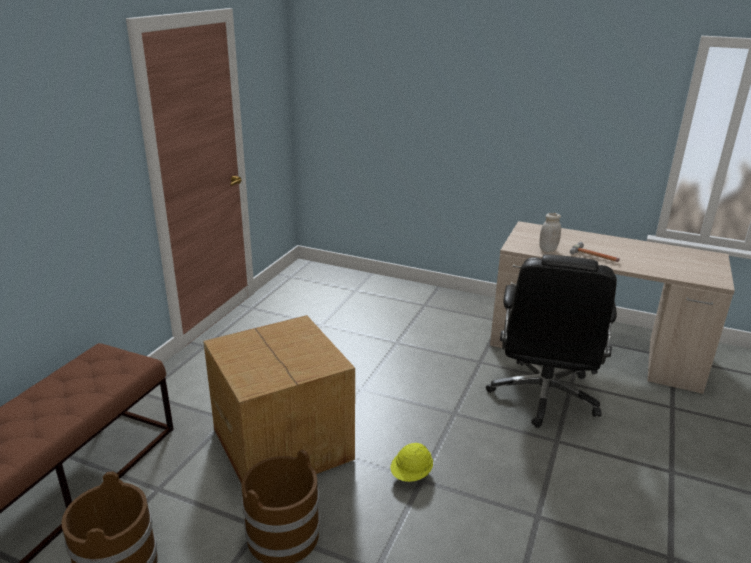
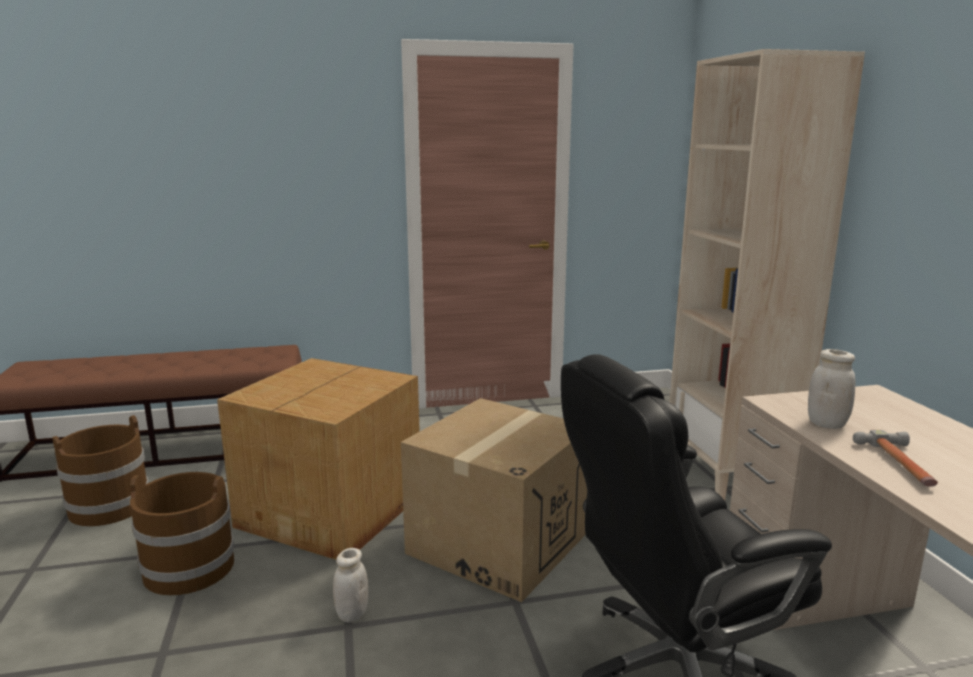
camera: 55 degrees right, 10 degrees down
yellow hard hat [390,443,433,482] -> white jar [333,548,368,623]
none -> cardboard box [401,398,587,602]
none -> beige bookcase [670,49,865,501]

